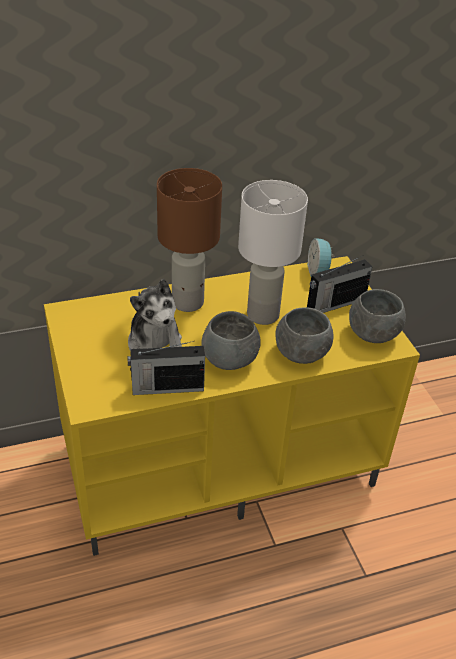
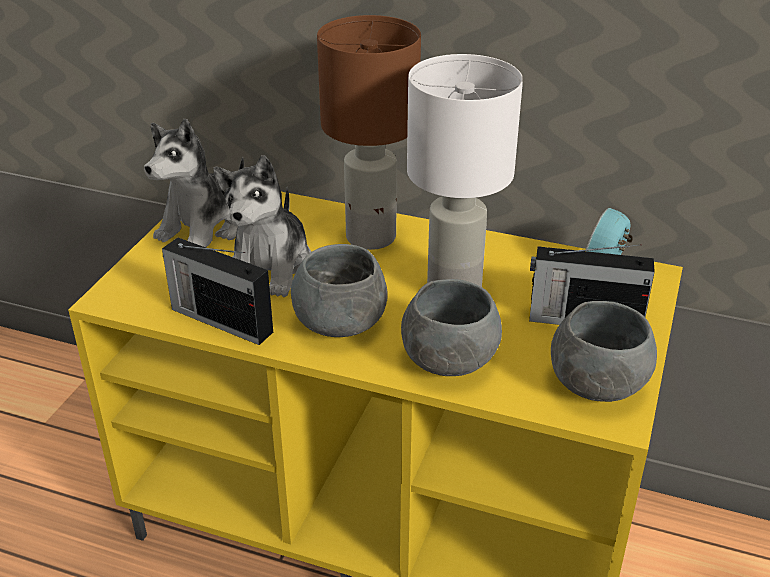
camera: 40 degrees right, 5 degrees down
none -> plush toy [144,119,244,247]

